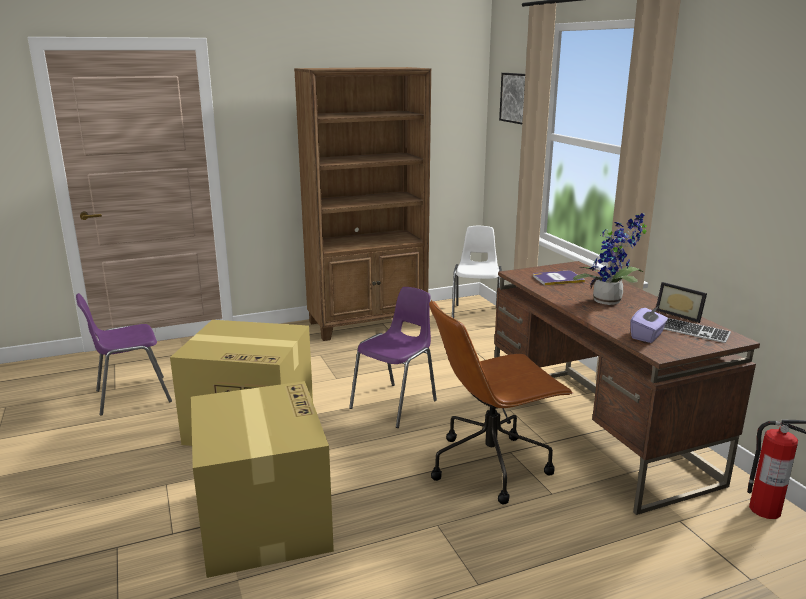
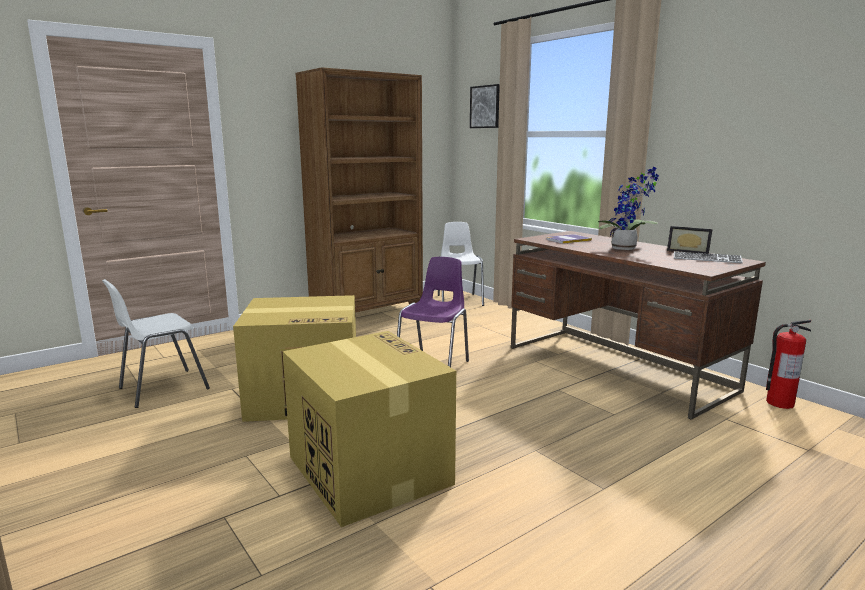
camera: 15 degrees left, 5 degrees down
purple chair [76,293,172,416] -> white chair [102,279,210,408]
brown office chair [429,300,573,504] -> none
purple tissue box [630,306,668,343] -> none

